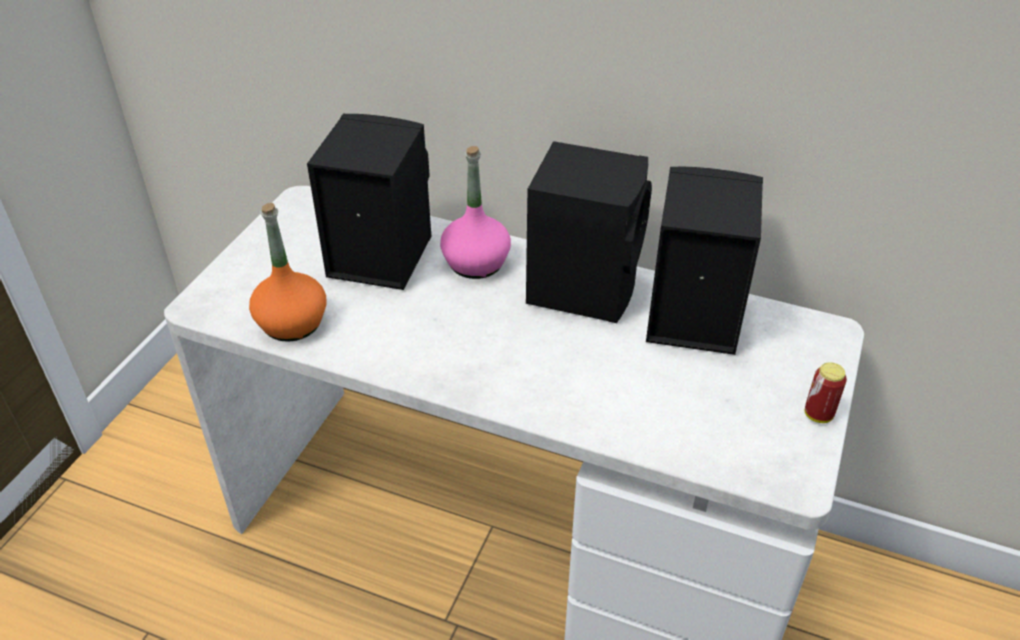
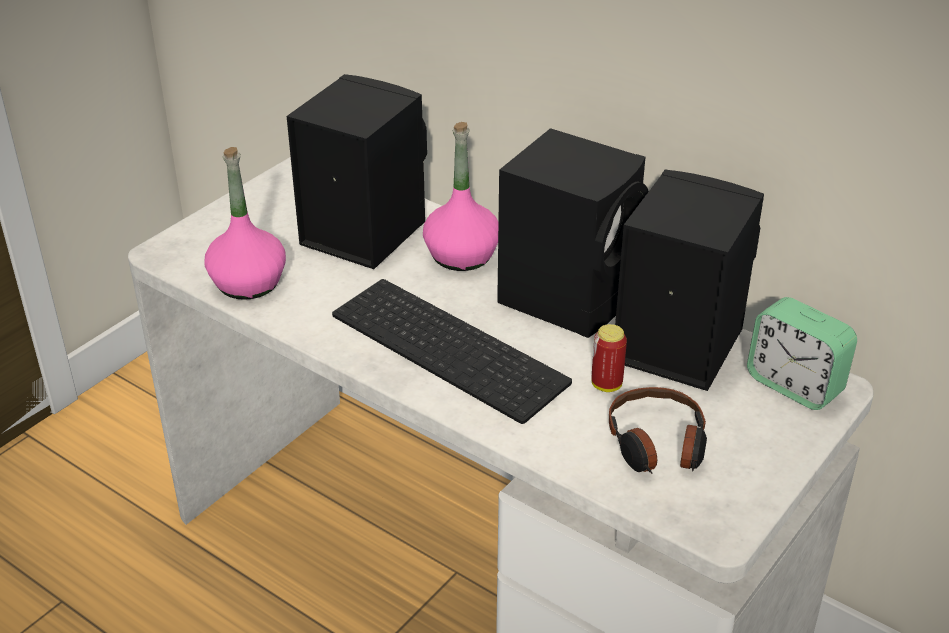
camera: 15 degrees right, 5 degrees down
orange bottle [249,203,326,342] -> pink bottle [205,147,286,300]
can [805,362,847,423] -> can moved to [591,324,627,392]
none -> keyboard [332,279,572,424]
none -> headphones [609,387,707,474]
none -> alarm clock [747,297,857,410]

